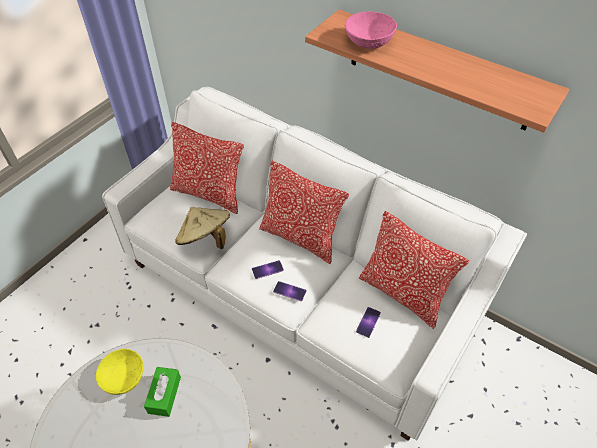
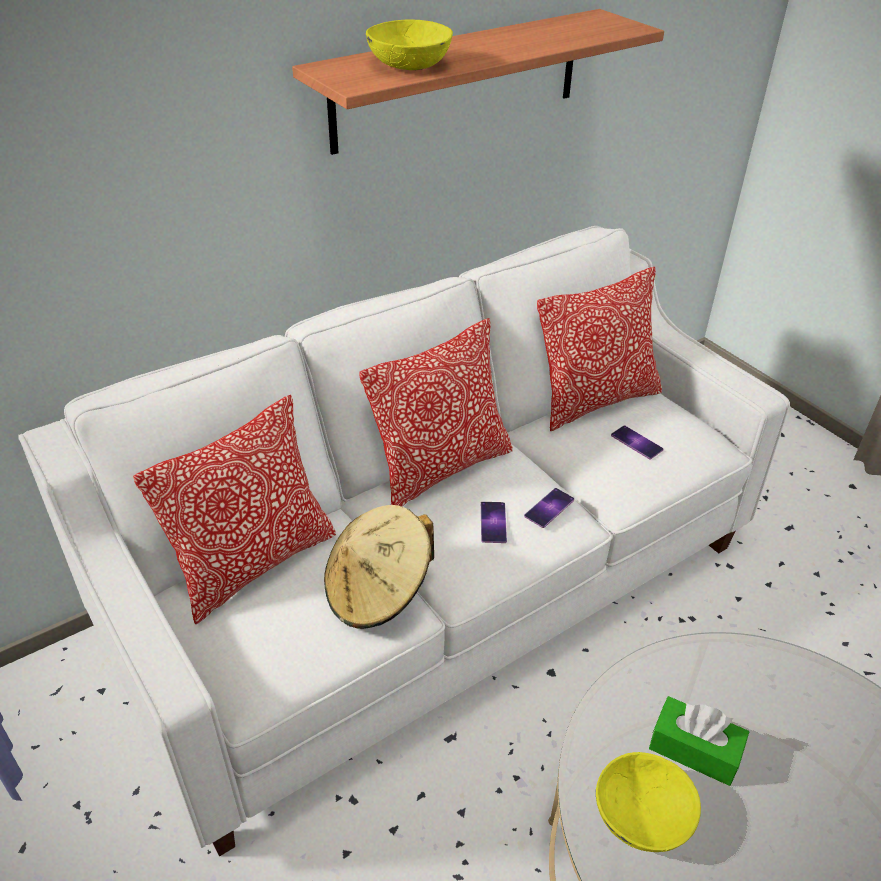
camera: 70 degrees left, 10 degrees down
pink bowl [345,11,397,49] -> yellow bowl [366,20,453,70]

